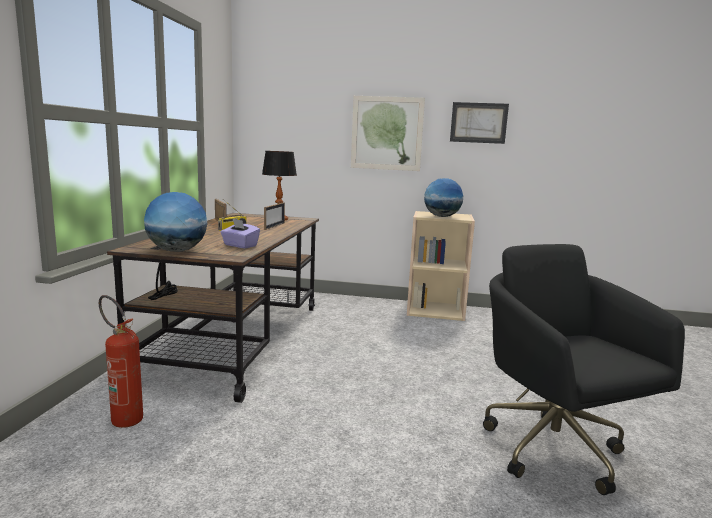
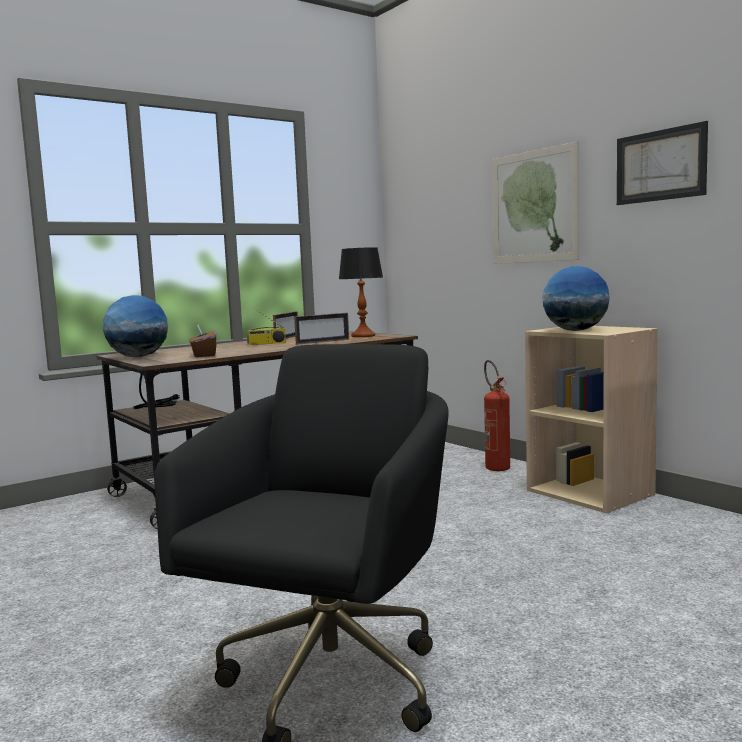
camera: 45 degrees right, 5 degrees down
fire extinguisher [99,295,143,428] -> fire extinguisher moved to [484,360,510,471]
purple tissue box [220,218,260,248] -> brown tissue box [189,324,216,357]

